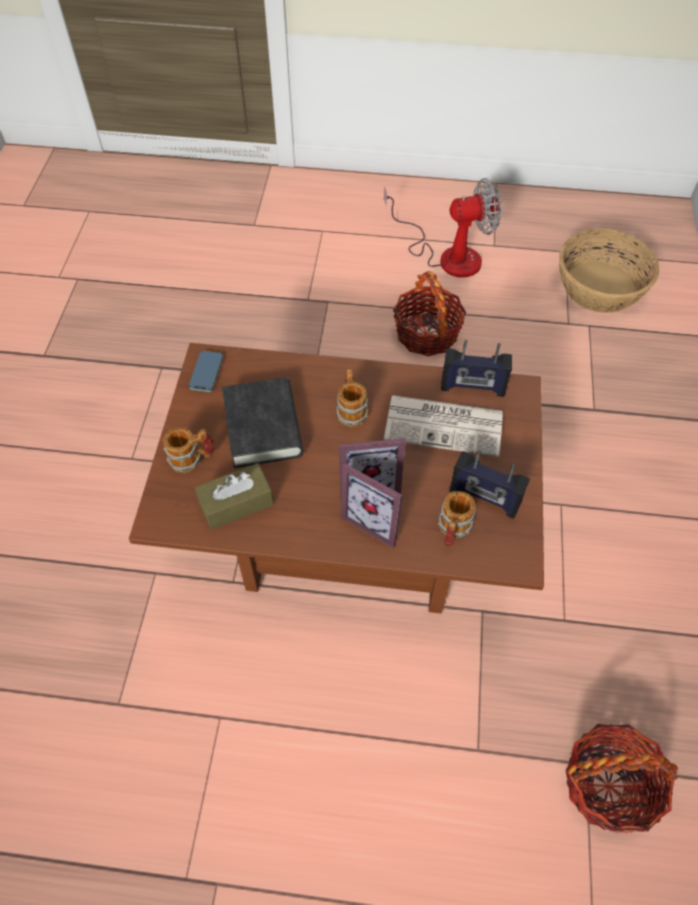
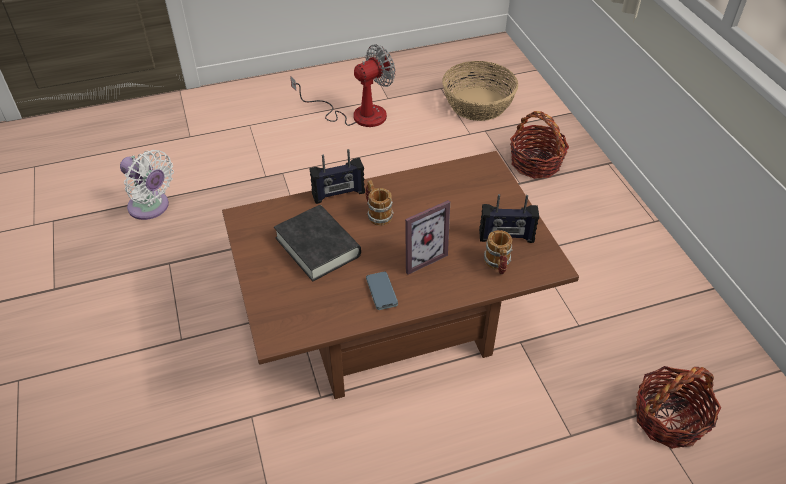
camera: 25 degrees left, 10 degrees down
mug [163,427,214,473] -> none
phone [189,351,223,392] -> phone moved to [366,272,398,310]
brown tissue box [195,463,274,530] -> none
picture frame [341,463,403,548] -> none
newspaper [384,395,503,457] -> none
basket [393,271,467,356] -> basket moved to [510,111,569,179]
radio [441,340,512,397] -> radio moved to [309,149,365,204]
none -> white fan [120,150,174,220]

